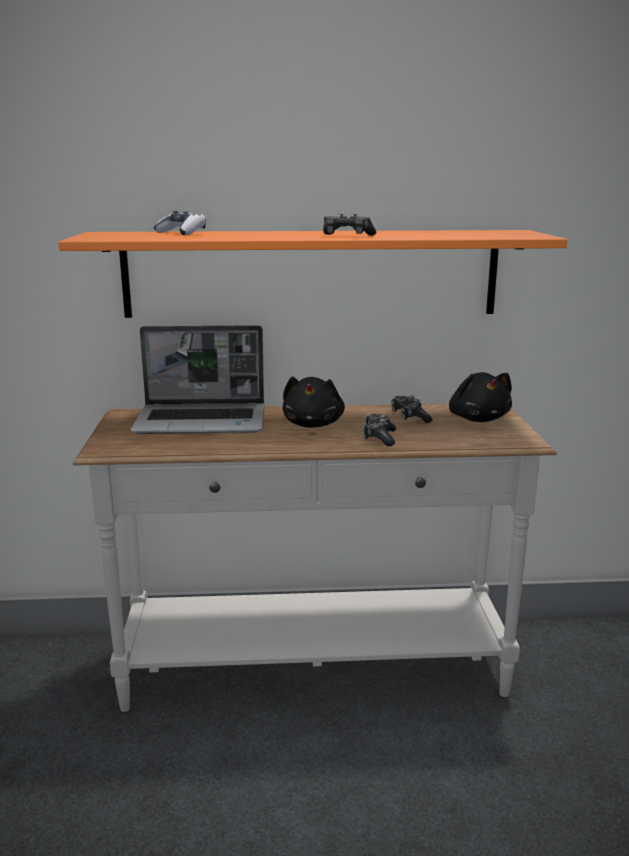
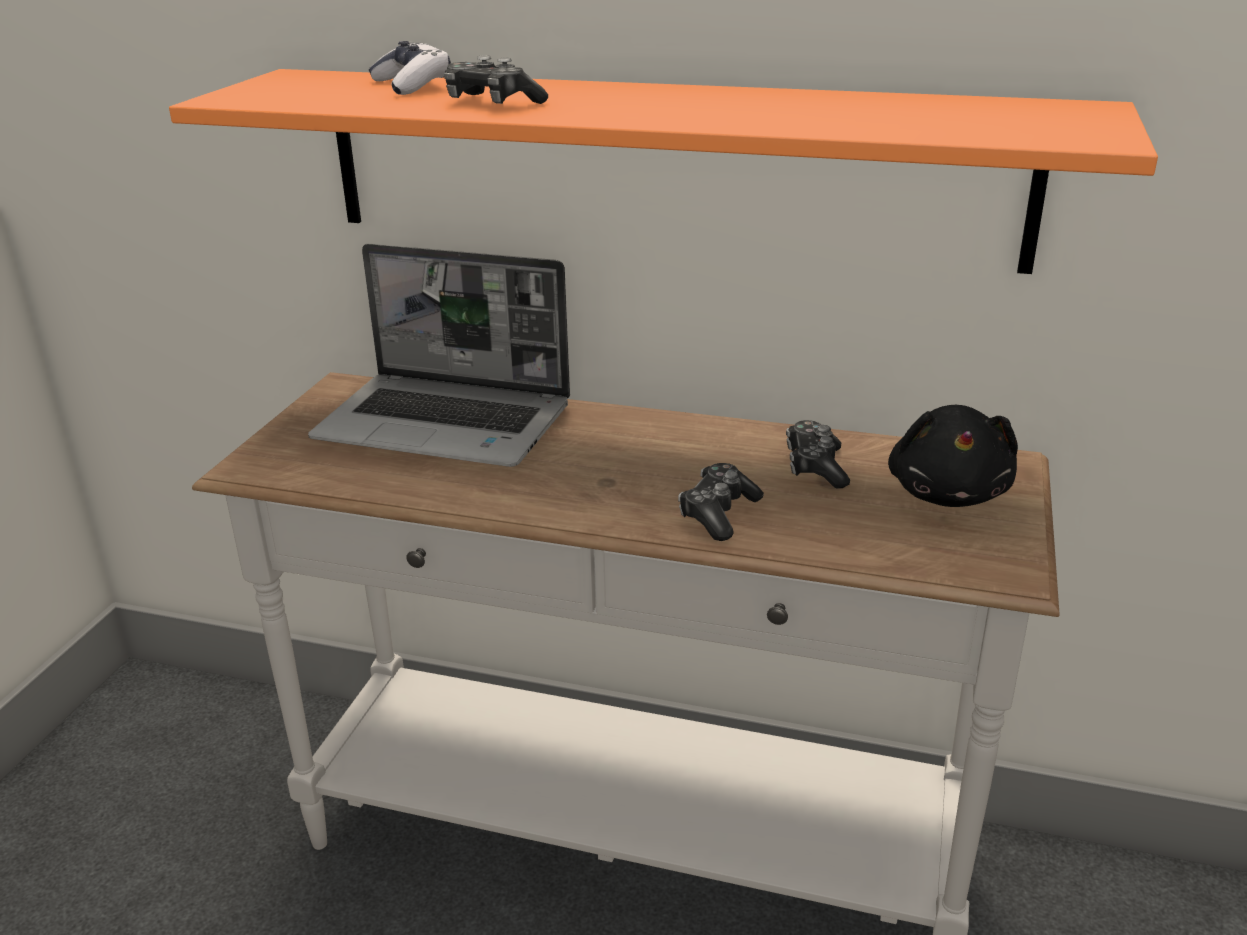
camera: 20 degrees right, 10 degrees up
black plush toy [283,376,345,428] -> none
game controller [323,212,376,236] -> game controller moved to [444,55,548,104]

